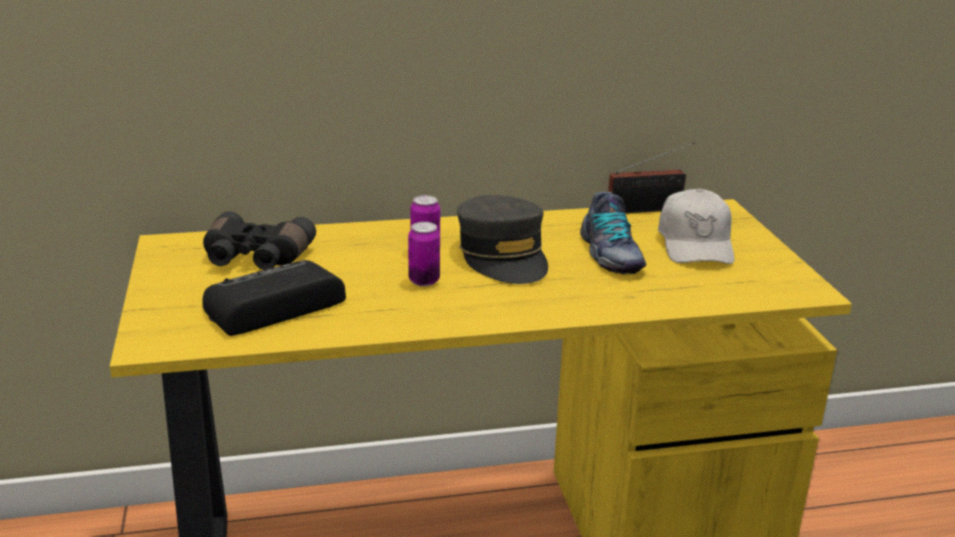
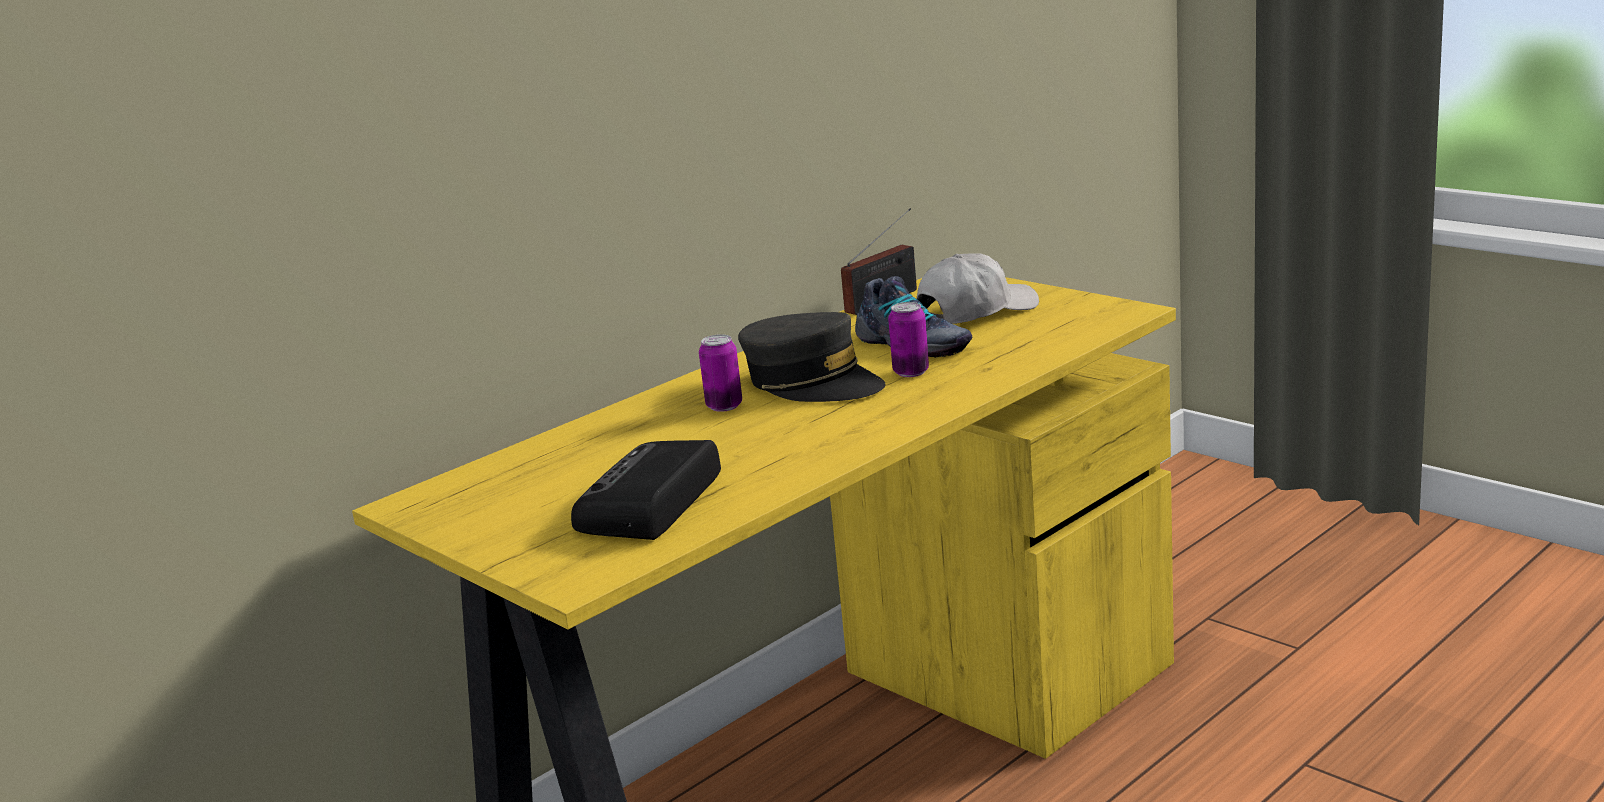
camera: 30 degrees left, 5 degrees down
black binoculars [203,211,316,270] -> none
can [408,222,440,286] -> can moved to [888,302,929,377]
white cap [658,188,734,264] -> white cap turned 90 degrees counterclockwise [917,253,1039,324]

